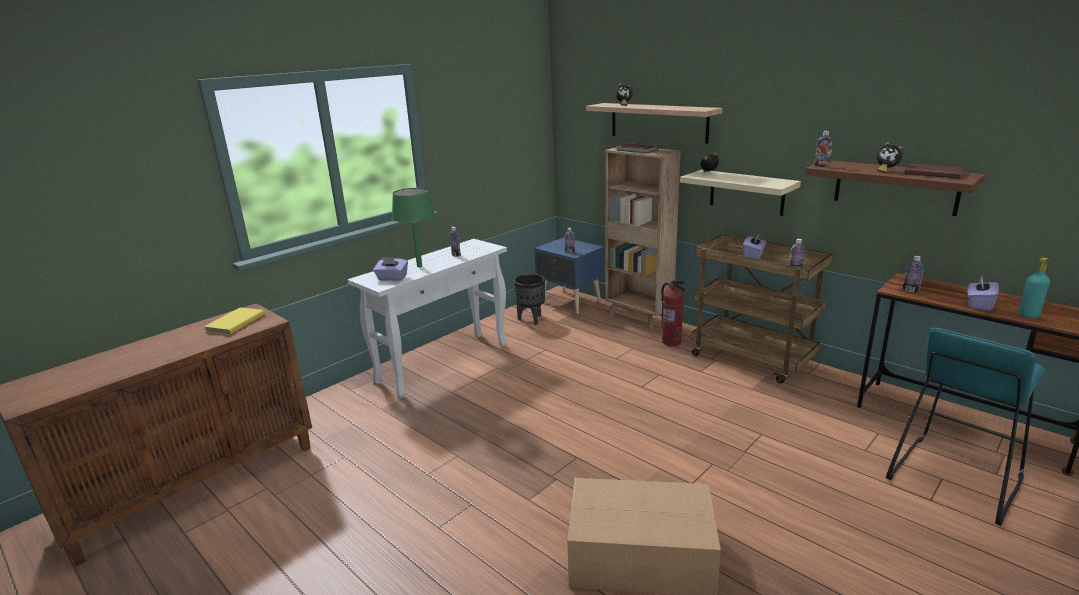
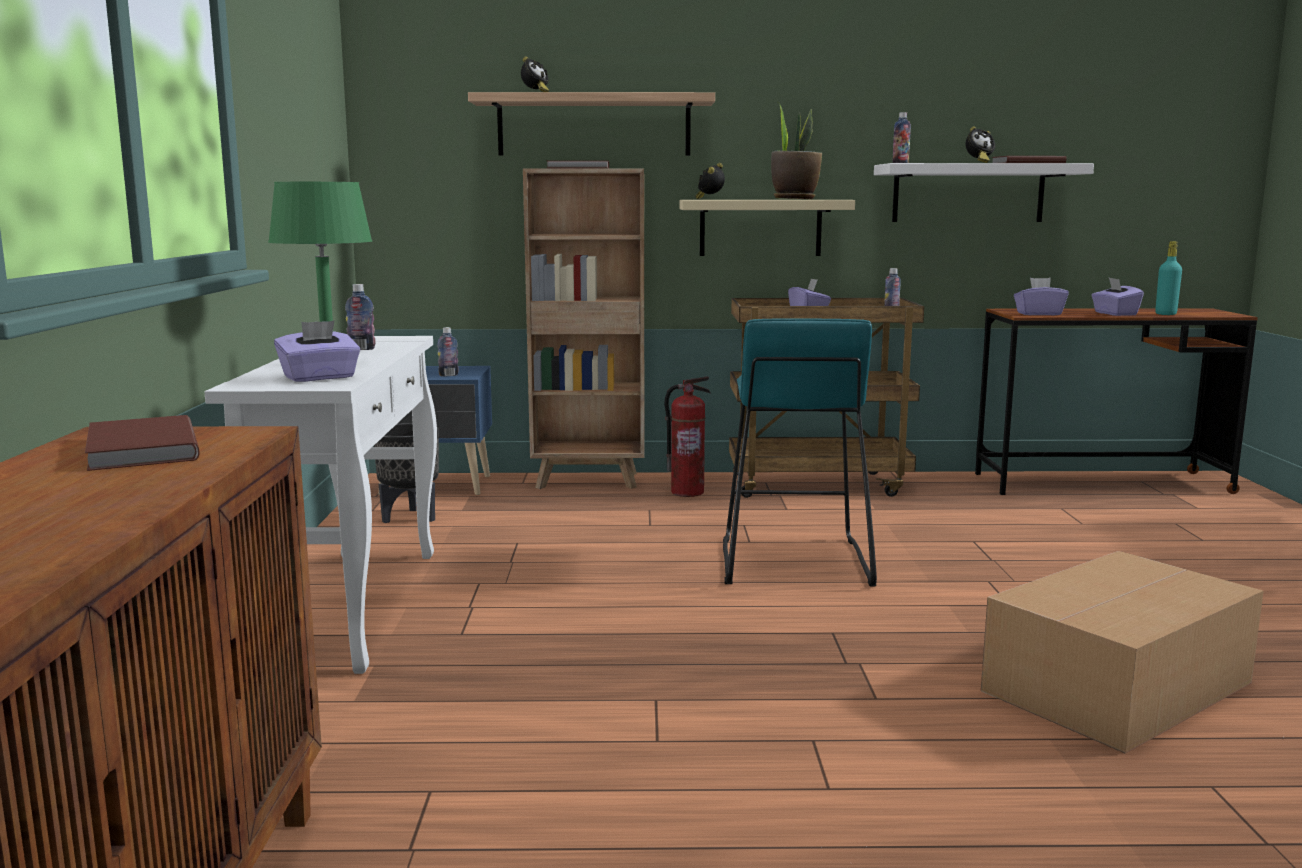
camera: 45 degrees left, 10 degrees down
yellow book [204,307,265,335] -> brown book [85,415,200,471]
brown shelf [805,160,986,216] -> white shelf [874,163,1094,222]
turquoise stool [886,328,1045,526] -> turquoise stool moved to [723,318,877,586]
bottle [903,256,924,293] -> purple tissue box [1014,278,1069,315]
none -> potted plant [771,102,822,199]

